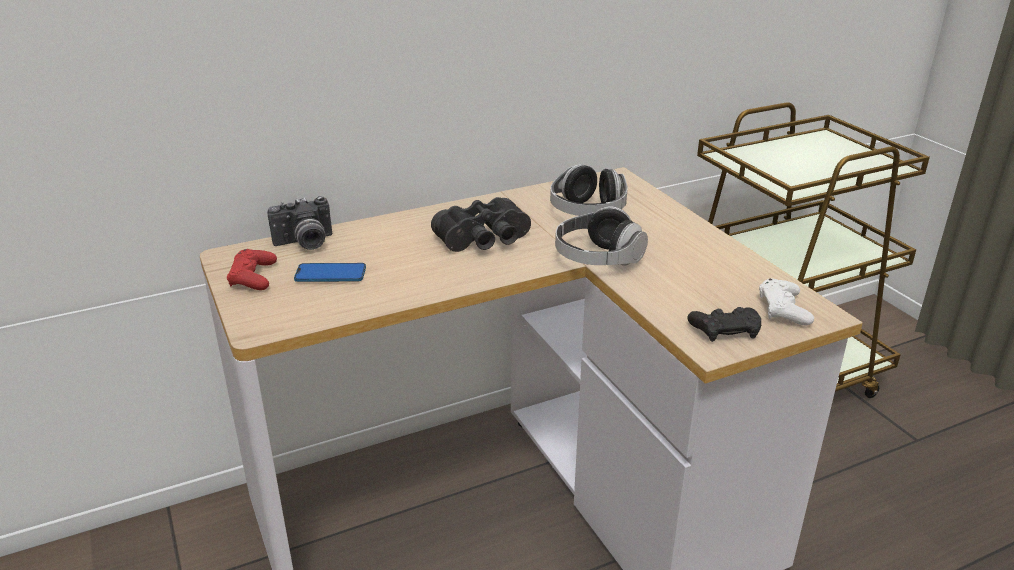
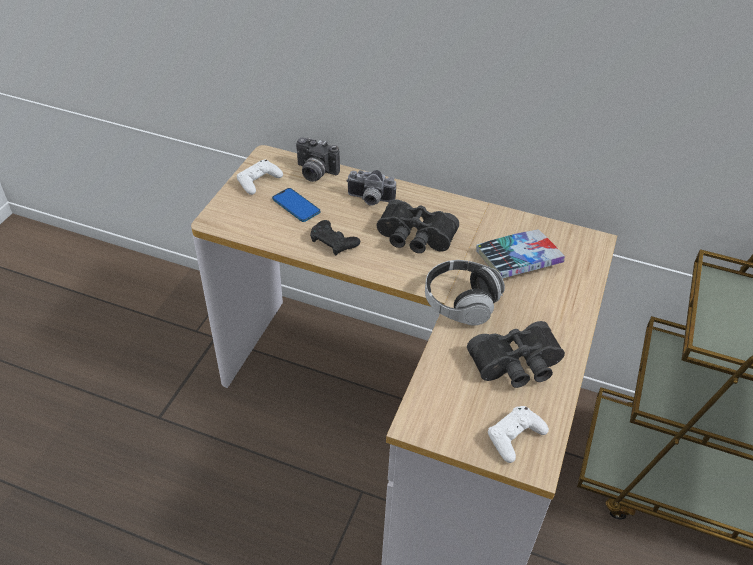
camera: 45 degrees right, 15 degrees up
red game controller [227,249,277,290] -> white game controller [237,160,283,195]
headphones [550,164,628,216] -> book [476,229,565,278]
black game controller [687,307,761,342] -> black game controller moved to [310,220,360,255]
none -> camera [346,170,396,206]
none -> black binoculars [467,321,565,388]

